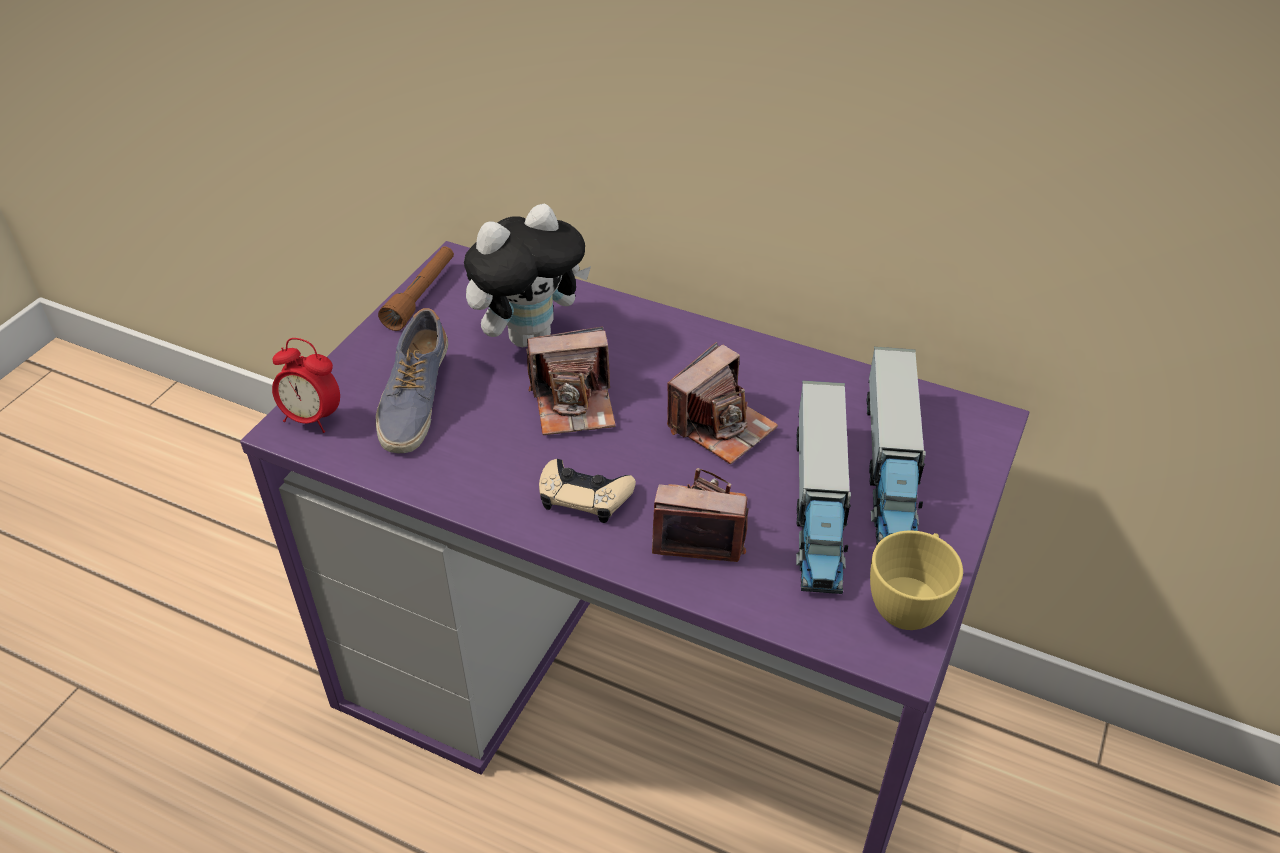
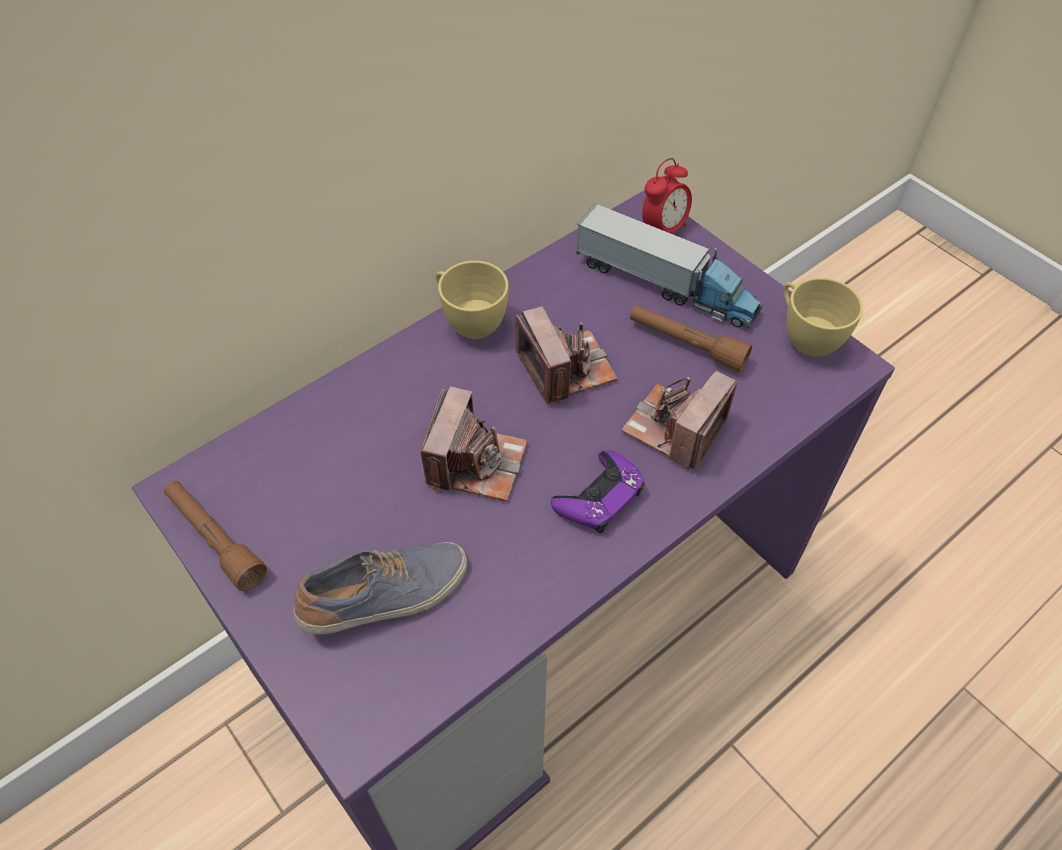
camera: 65 degrees left, 10 degrees up
alarm clock [272,338,340,433] -> alarm clock moved to [642,158,692,233]
shoe [376,308,448,453] -> shoe turned 60 degrees counterclockwise [293,542,467,635]
plush toy [464,203,591,347] -> none
beige game controller [539,459,636,523] -> purple game controller [551,450,645,533]
toy truck [796,380,851,594] -> brown flashlight [630,305,752,373]
none -> yellow cup [436,261,508,339]

